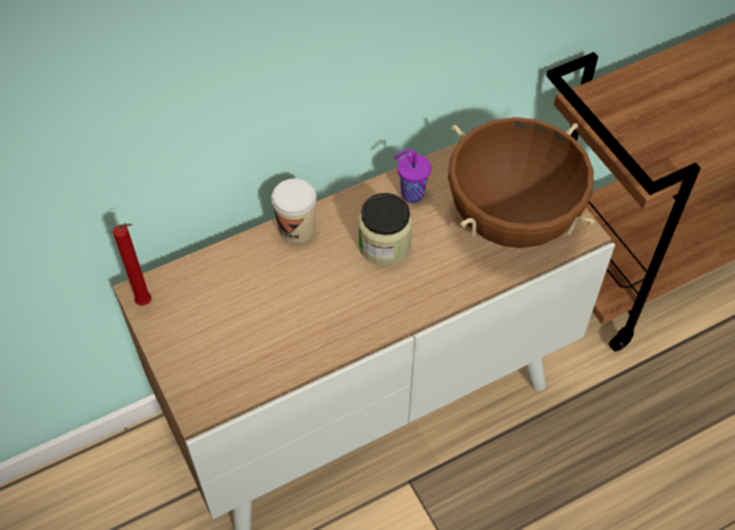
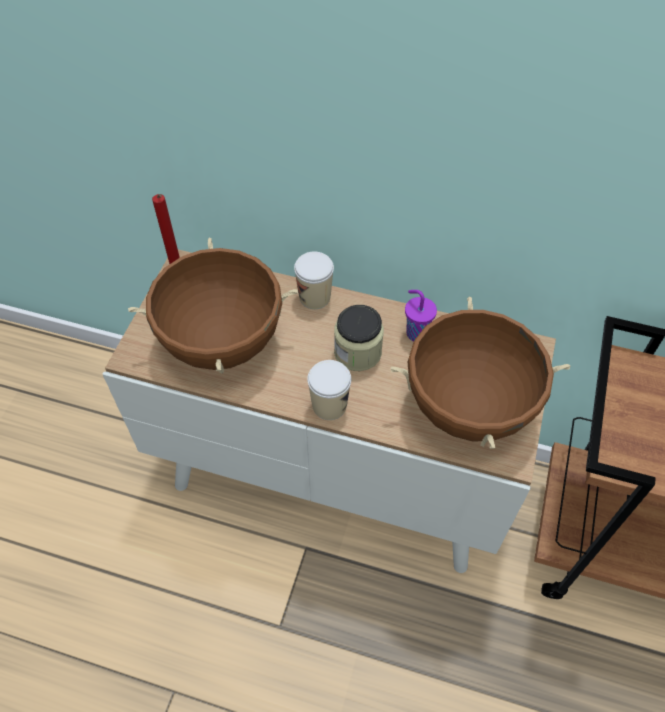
camera: 45 degrees right, 0 degrees up
none -> brown cooking pot [128,238,298,374]
none -> cup [307,360,351,420]

